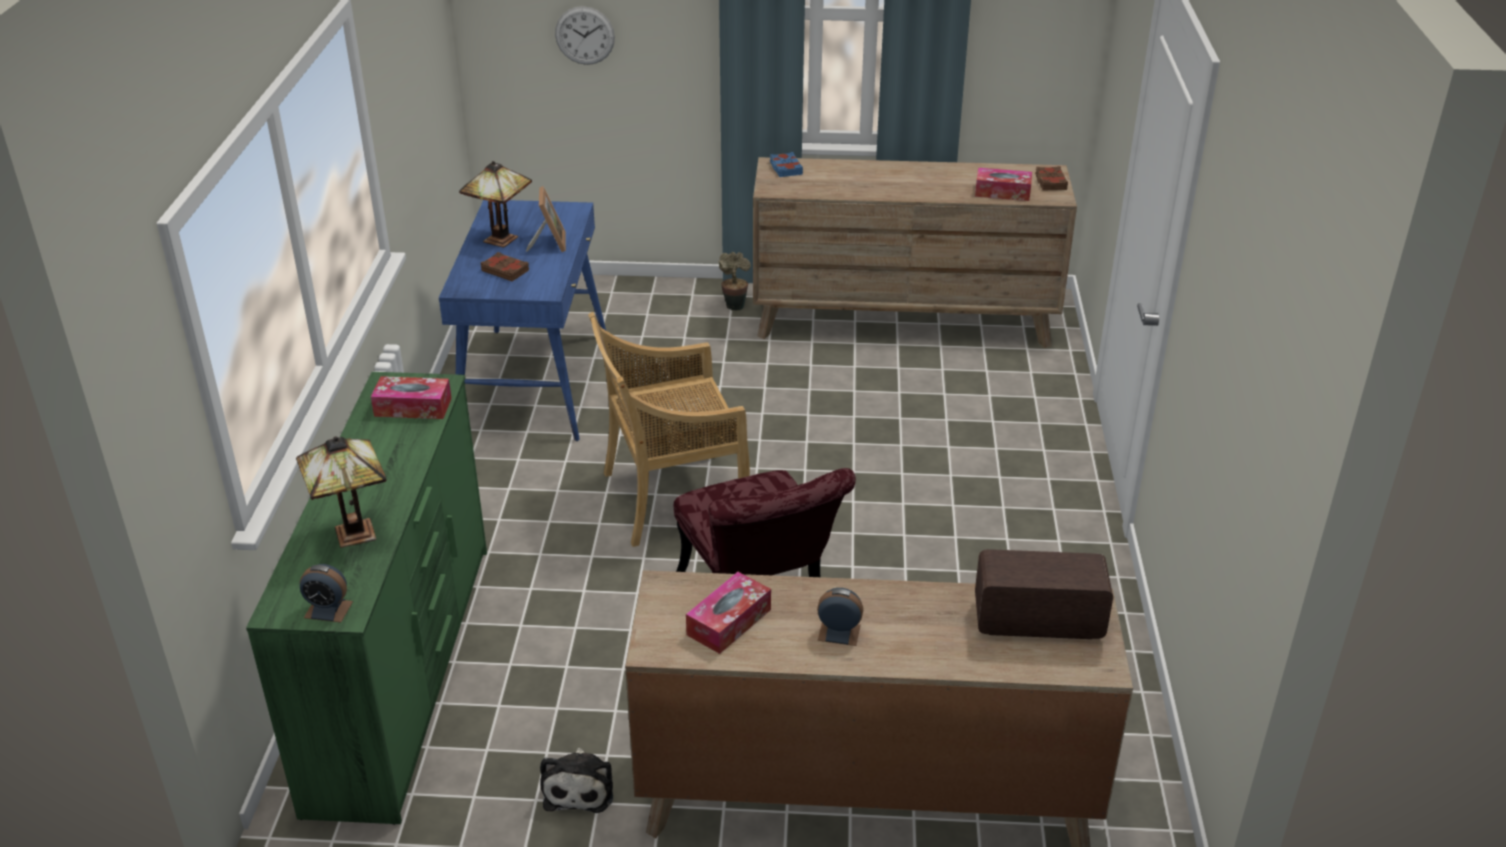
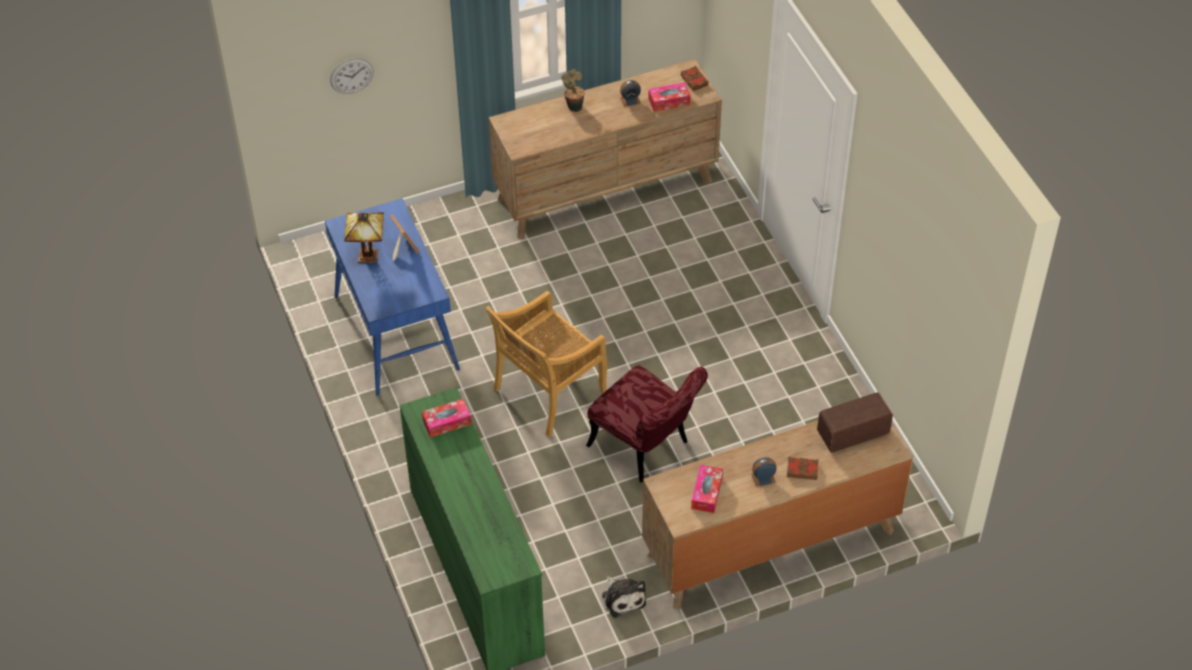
camera: 25 degrees left, 15 degrees up
table lamp [296,436,386,548] -> none
alarm clock [300,564,353,622] -> alarm clock moved to [620,80,641,107]
brown book [481,252,529,281] -> brown book moved to [787,457,819,480]
potted plant [718,252,751,311] -> potted plant moved to [561,69,585,112]
blue book [770,152,803,177] -> none

